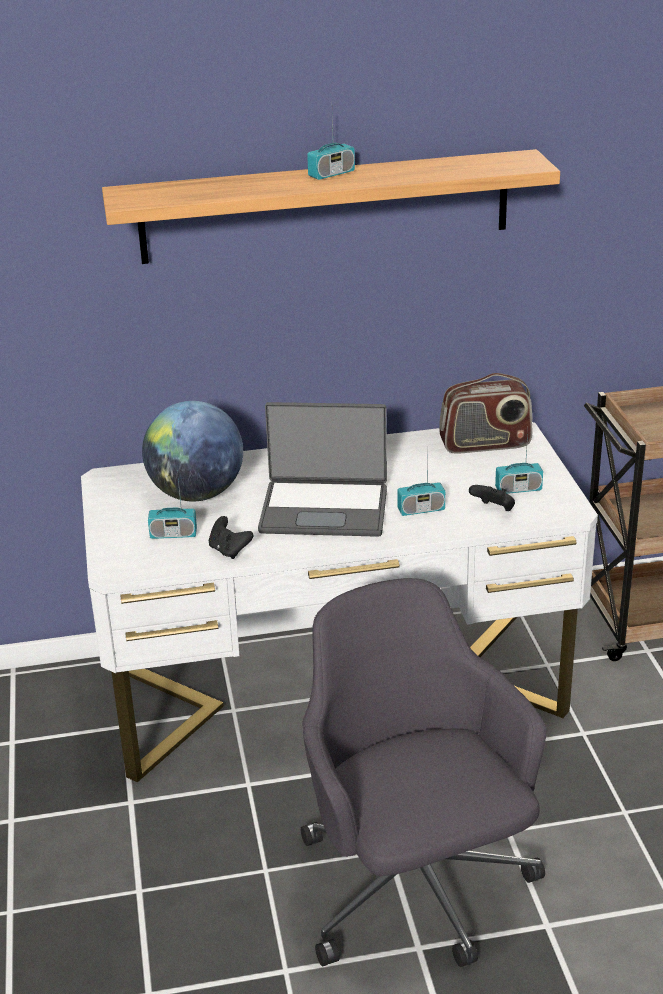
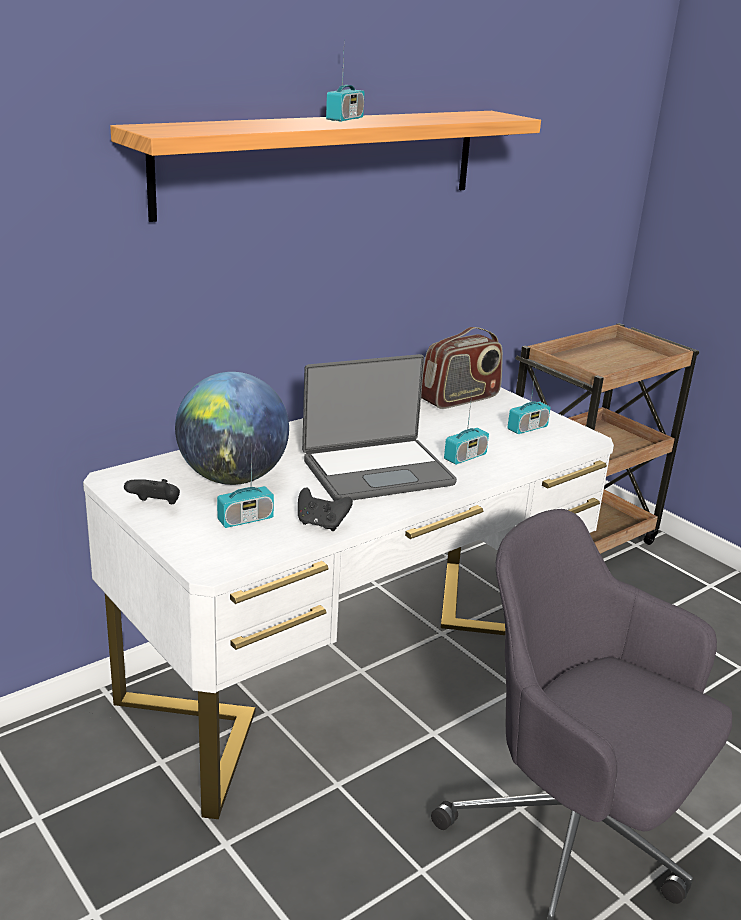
camera: 30 degrees left, 5 degrees down
black game controller [469,485,515,511] -> black game controller moved to [124,479,180,504]

